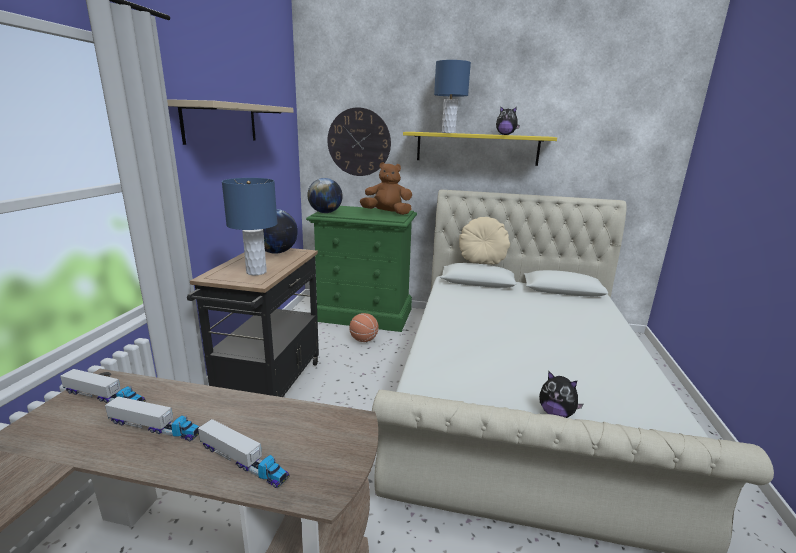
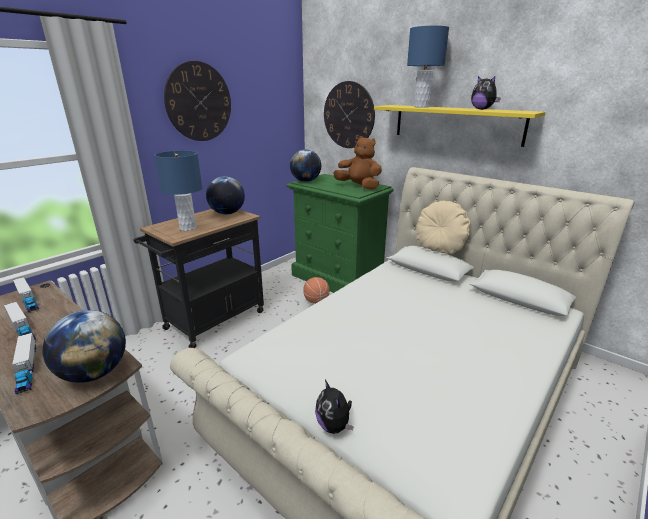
camera: 30 degrees right, 5 degrees up
beige shelf [167,99,294,145] -> wall clock [164,61,231,141]
none -> globe [42,310,126,383]

